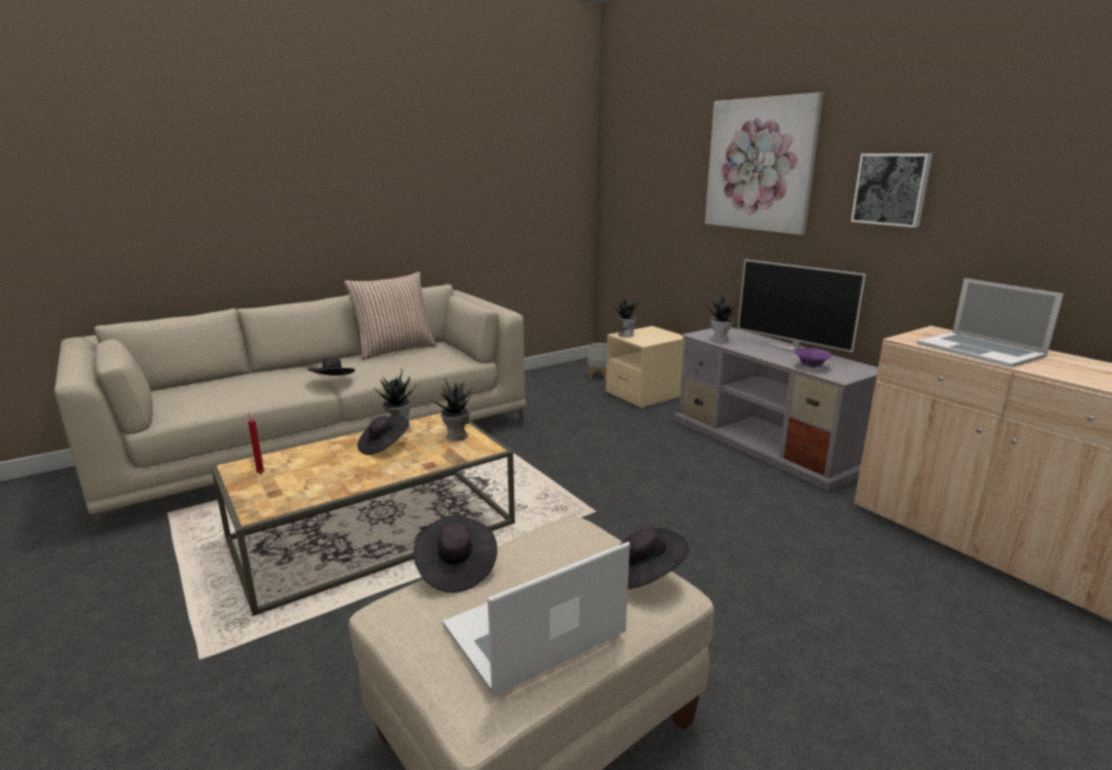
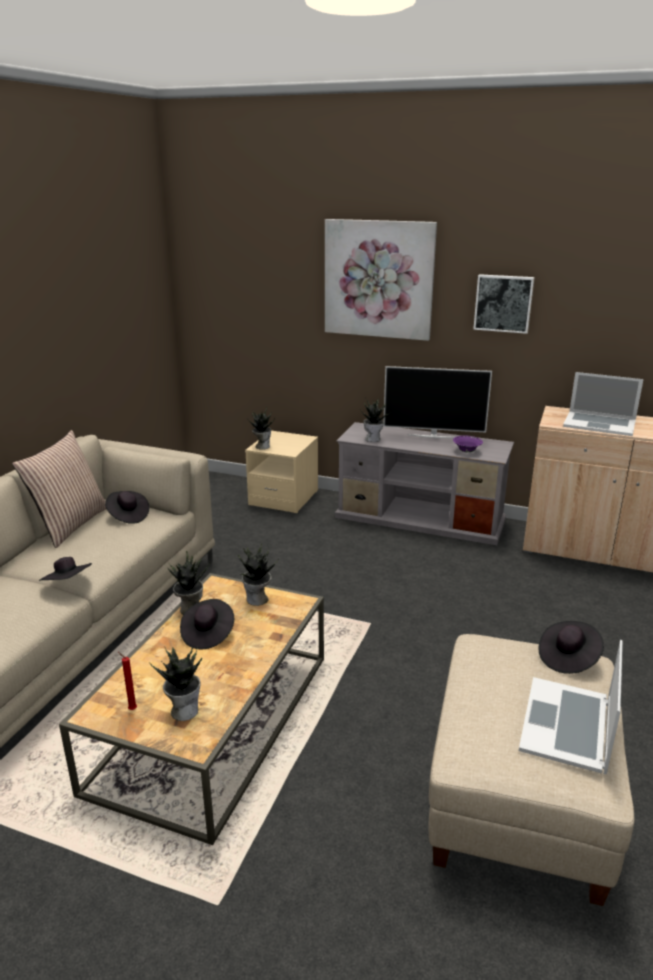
camera: 35 degrees left, 5 degrees up
black hat [413,516,497,593] -> black hat moved to [105,491,149,524]
grey planter [588,343,607,380] -> none
none -> potted plant [149,647,202,721]

